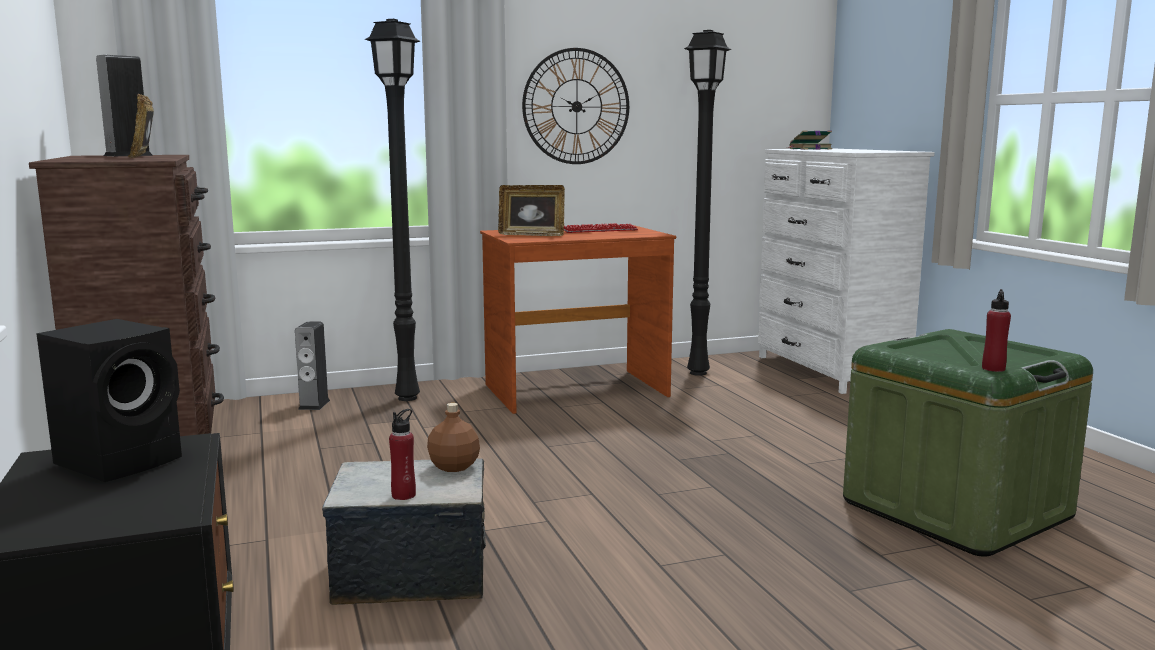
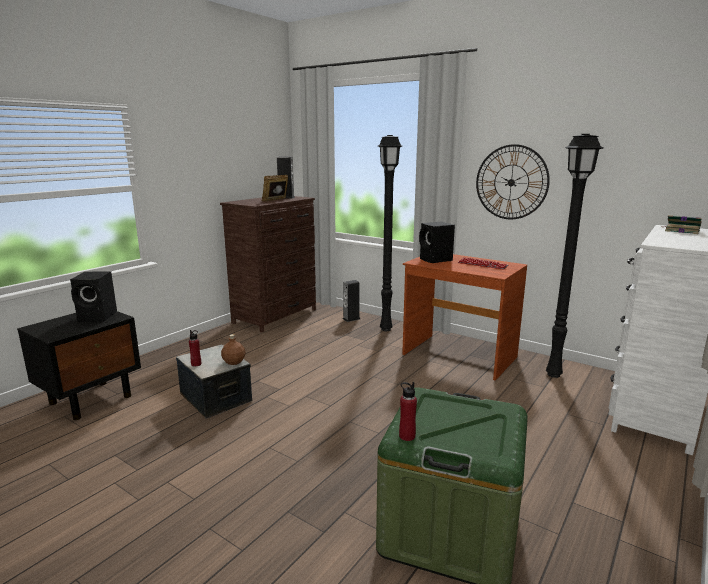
camera: 55 degrees right, 5 degrees up
picture frame [498,185,565,236] -> black speaker [419,222,455,263]

